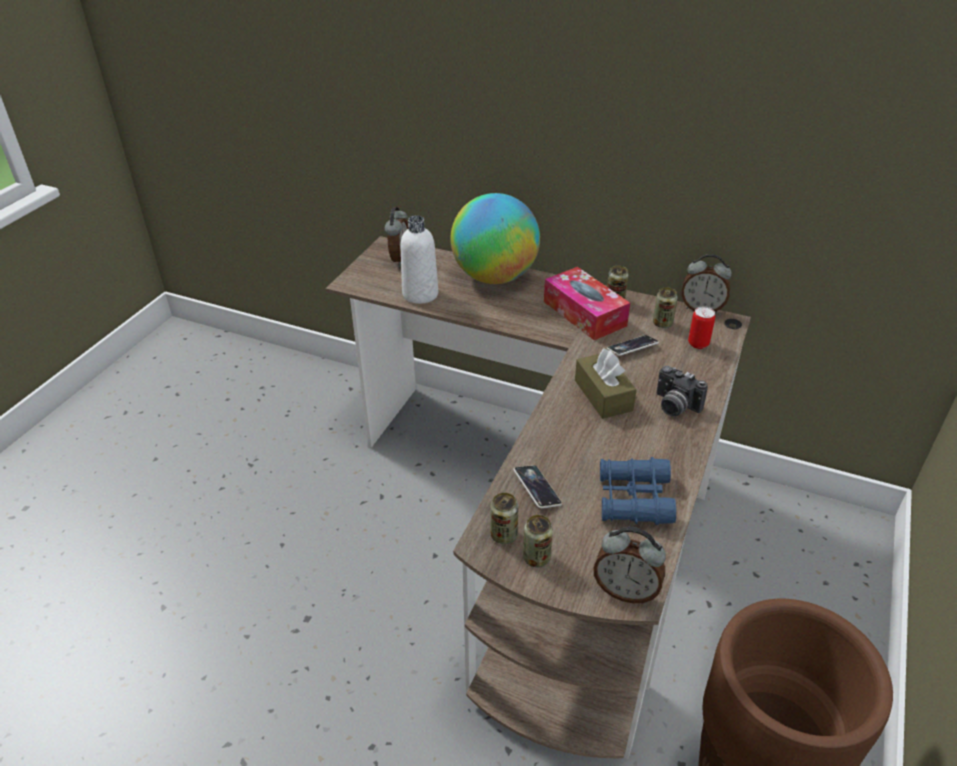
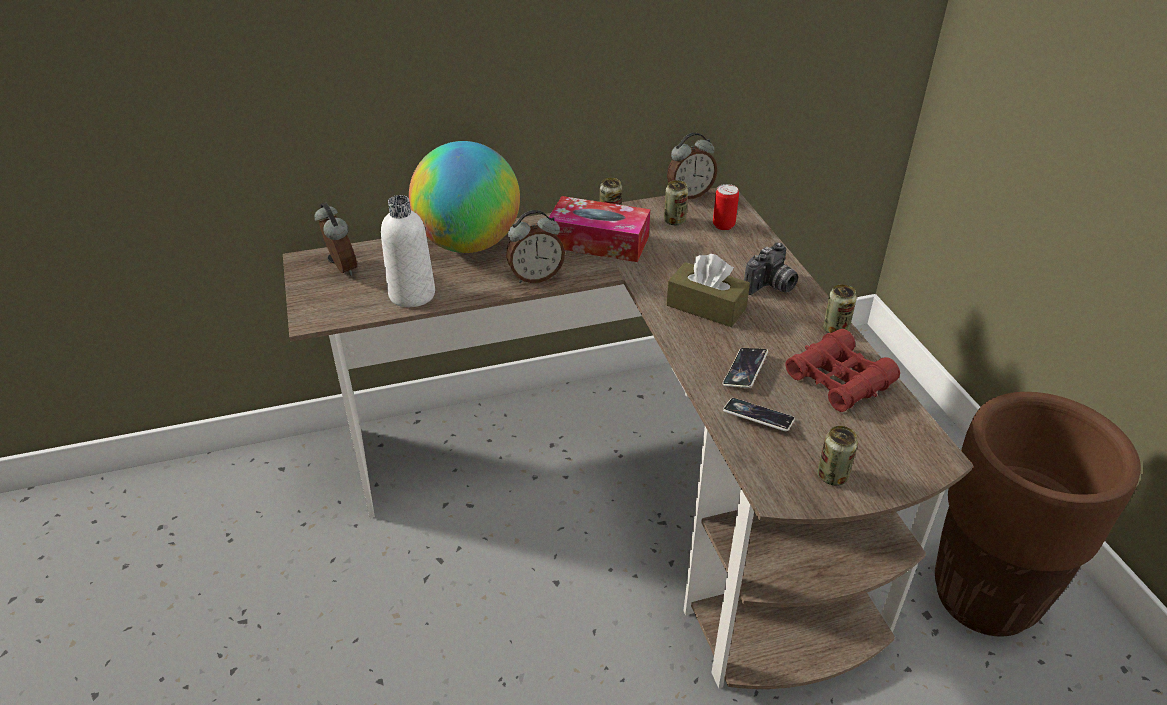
camera: 40 degrees left, 0 degrees up
can [491,493,518,544] -> can moved to [823,284,857,333]
alarm clock [593,527,666,603] -> alarm clock moved to [506,210,565,283]
blue binoculars [600,457,676,525] -> red binoculars [785,329,900,412]
phone [607,335,659,356] -> phone moved to [723,348,768,388]
camera [656,366,708,416] -> camera turned 45 degrees counterclockwise [744,242,798,295]

